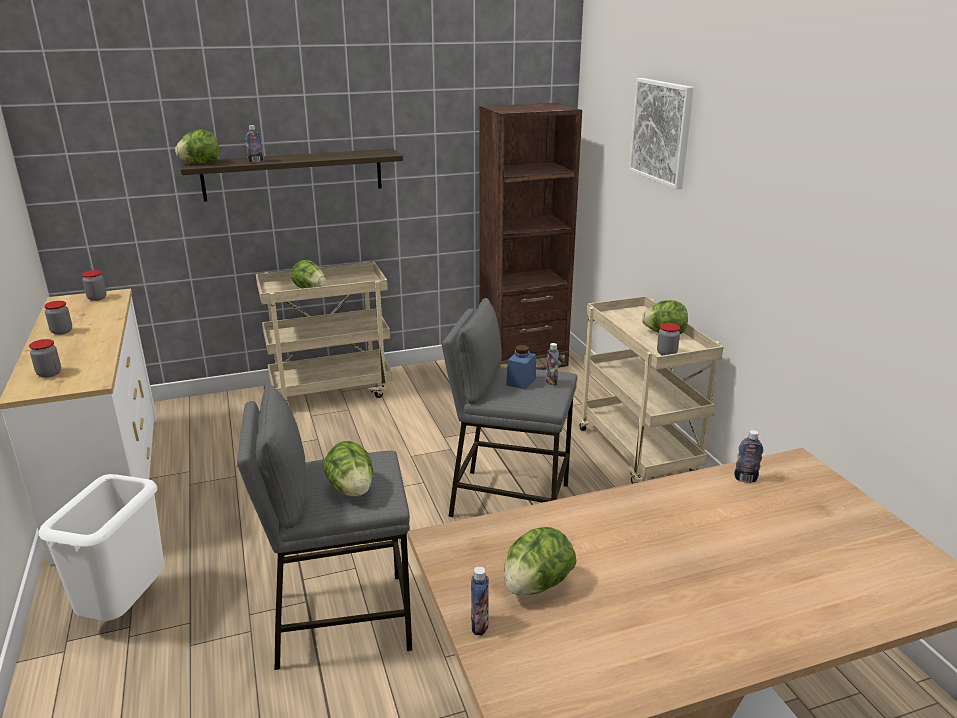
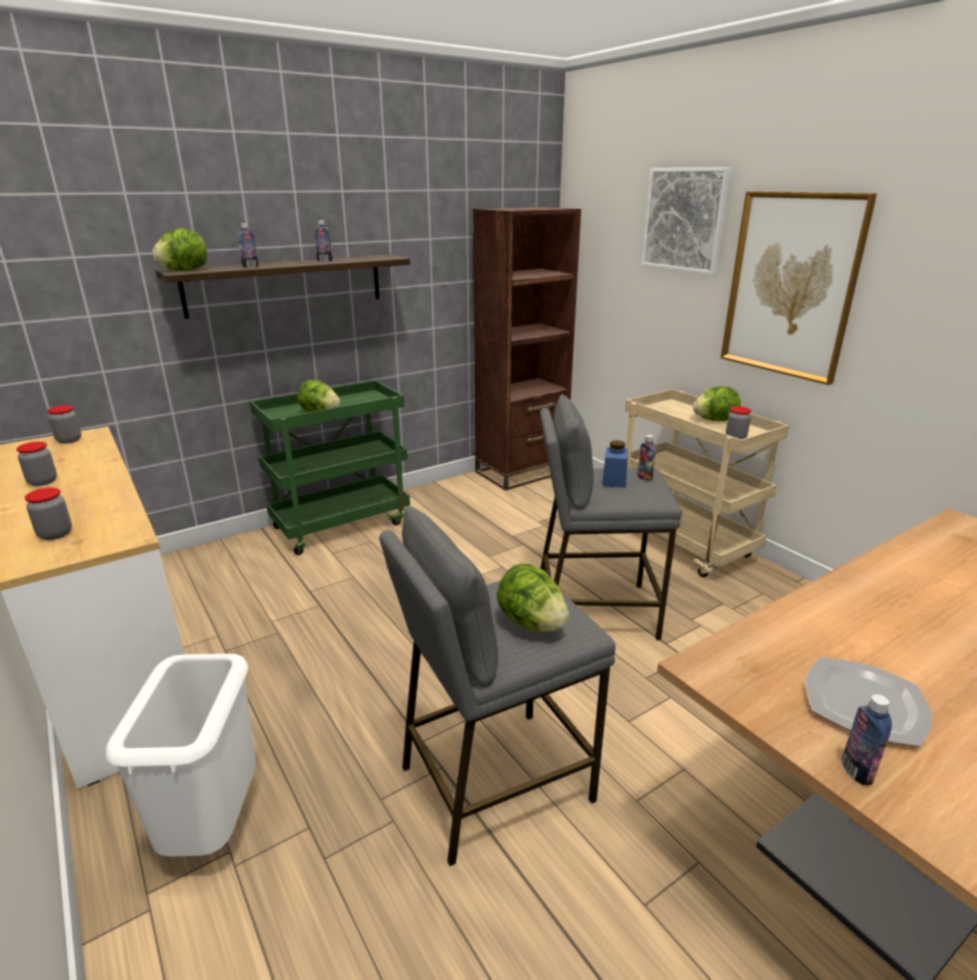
camera: 15 degrees left, 0 degrees up
beige cart [256,262,393,405] -> green cart [250,380,410,555]
lettuce [504,527,577,595] -> plate [805,657,932,747]
bottle [734,430,764,483] -> bottle moved to [314,220,333,261]
none -> picture [721,191,877,385]

